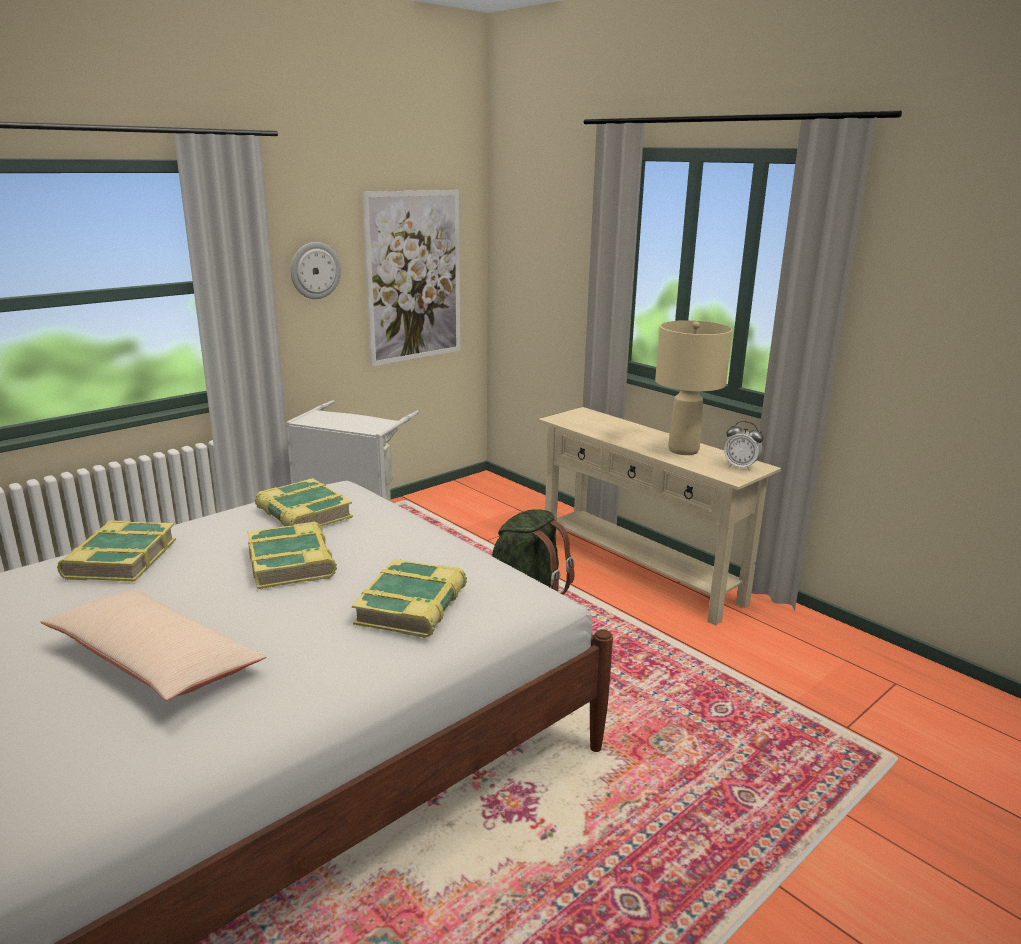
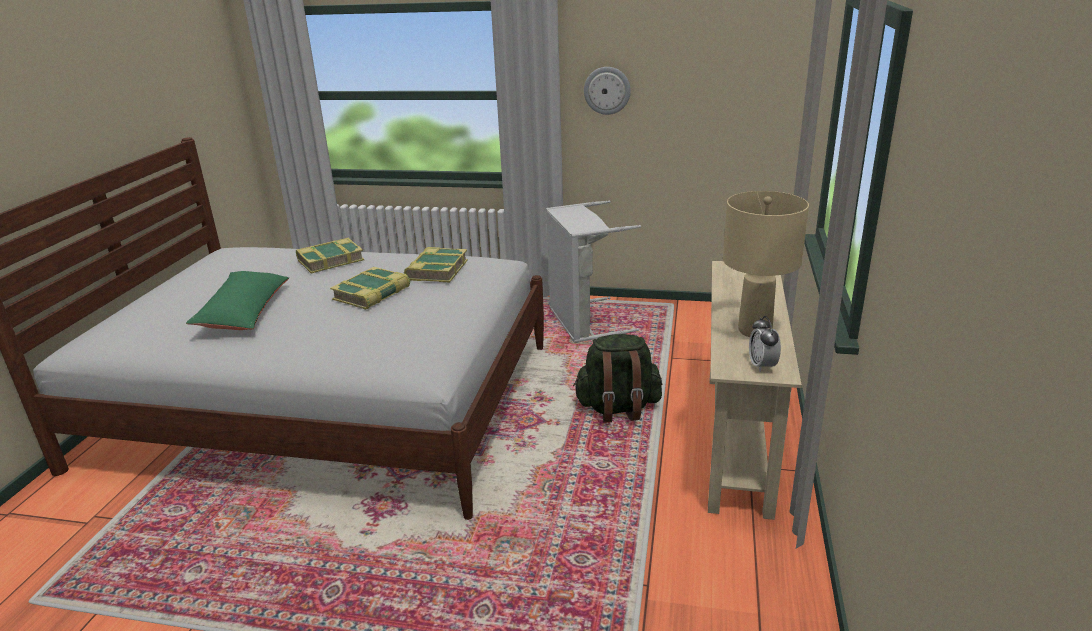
camera: 55 degrees right, 5 degrees up
beige pillow [40,591,267,700] -> green pillow [186,271,289,330]
book [352,559,467,638] -> none
picture [362,190,460,366] -> none

